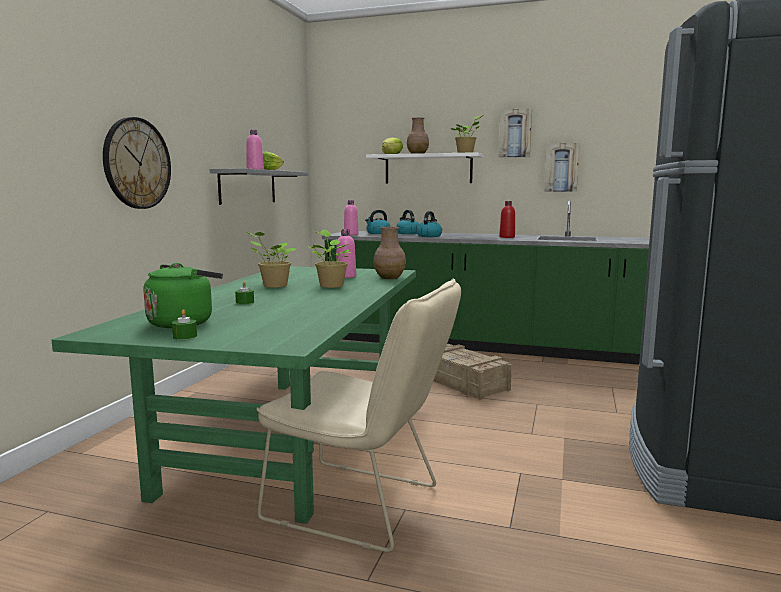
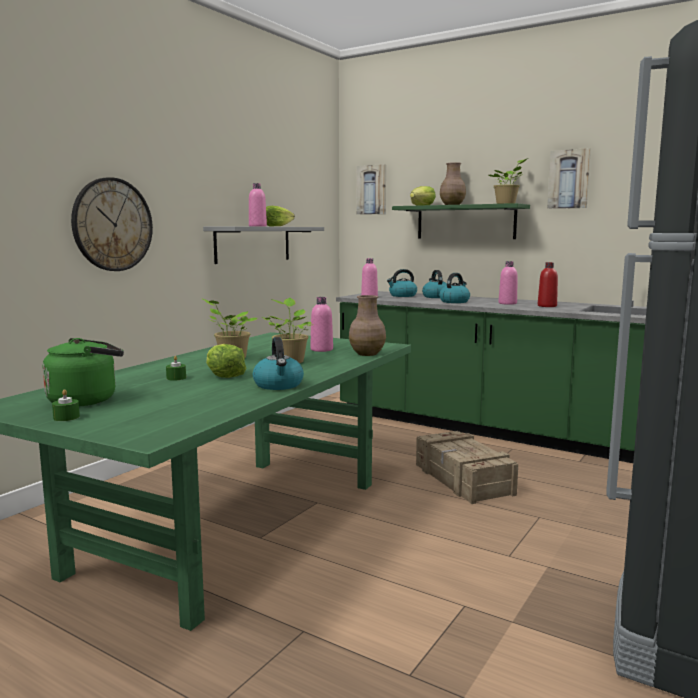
camera: 15 degrees right, 0 degrees up
beige chair [256,278,461,552] -> none
white shelf [366,152,484,184] -> green shelf [392,203,530,239]
picture [544,143,580,192] -> picture moved to [356,164,386,215]
none -> lettuce [206,344,246,378]
none -> kettle [253,337,304,390]
none -> pink bottle [499,261,518,305]

